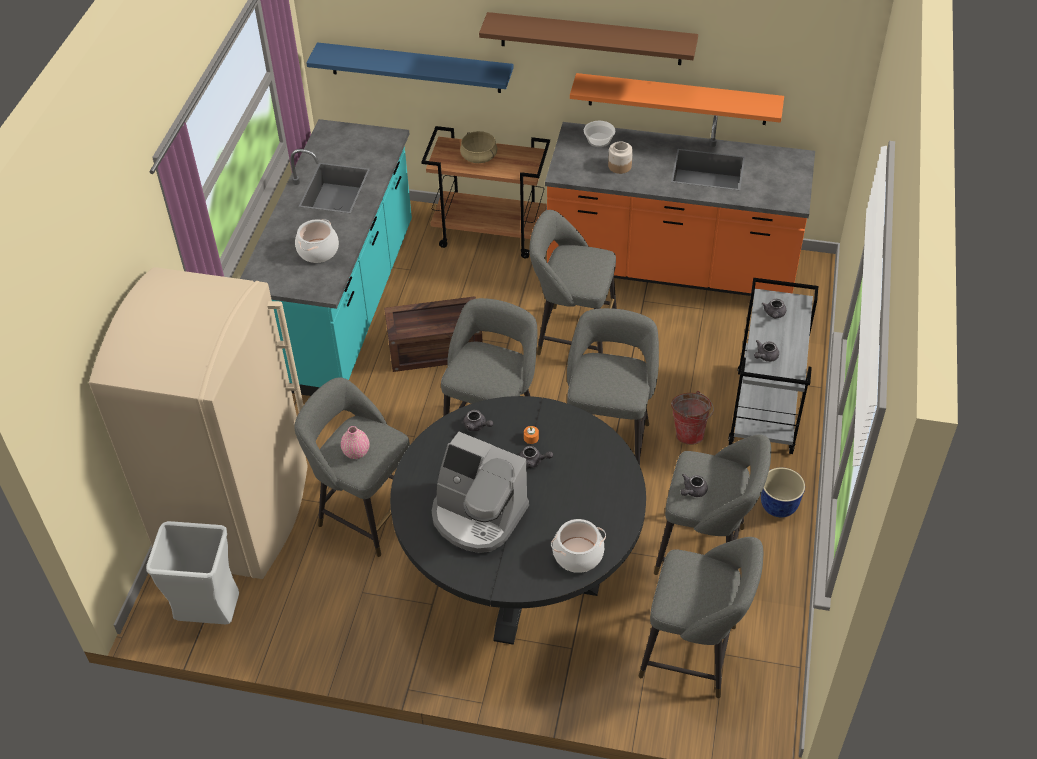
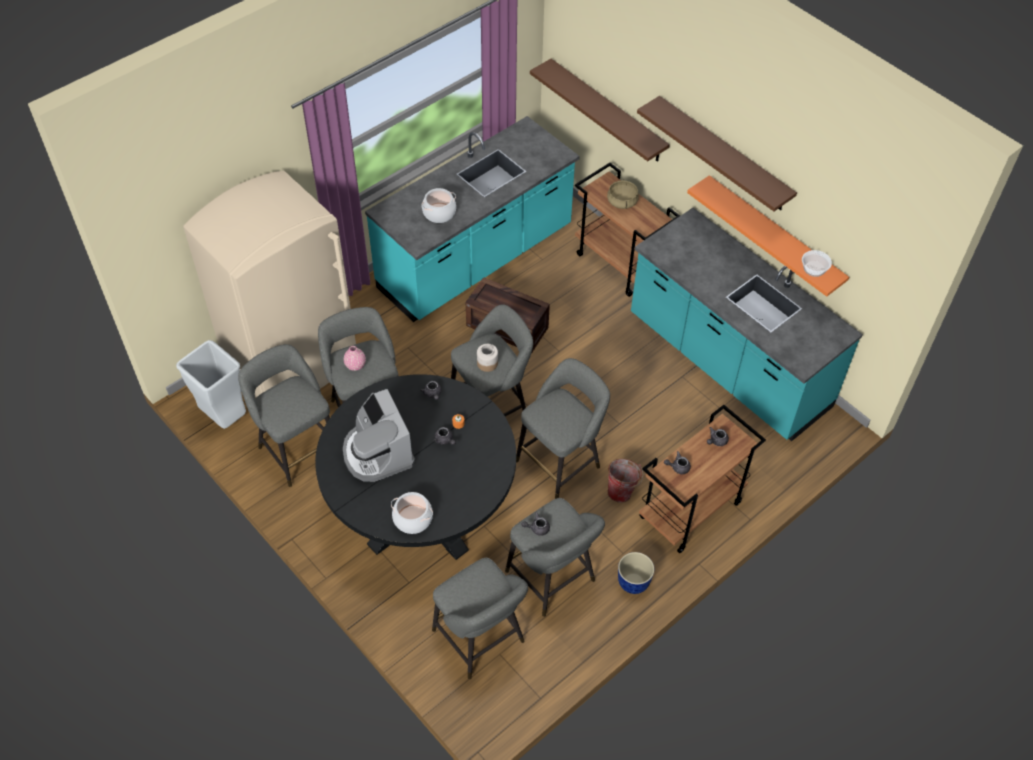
camera: 35 degrees right, 5 degrees up
blue shelf [306,42,514,93] -> brown shelf [530,59,670,162]
grey stool [529,210,617,355] -> grey stool moved to [238,344,330,487]
orange counter [545,115,815,296] -> turquoise counter [631,208,863,441]
bowl [584,121,615,147] -> bowl moved to [802,250,832,277]
jar [608,141,633,174] -> jar moved to [477,344,498,372]
grey cart [728,278,818,454] -> brown cart [639,405,766,553]

